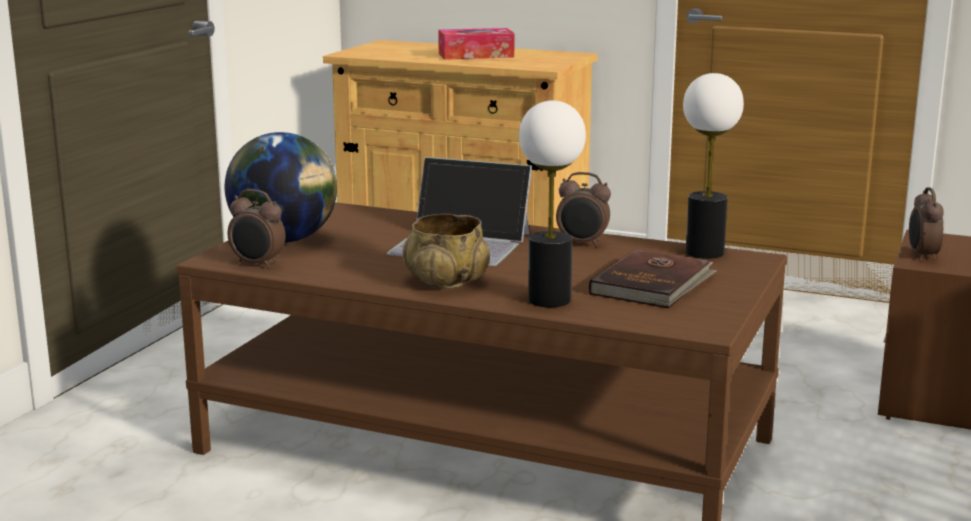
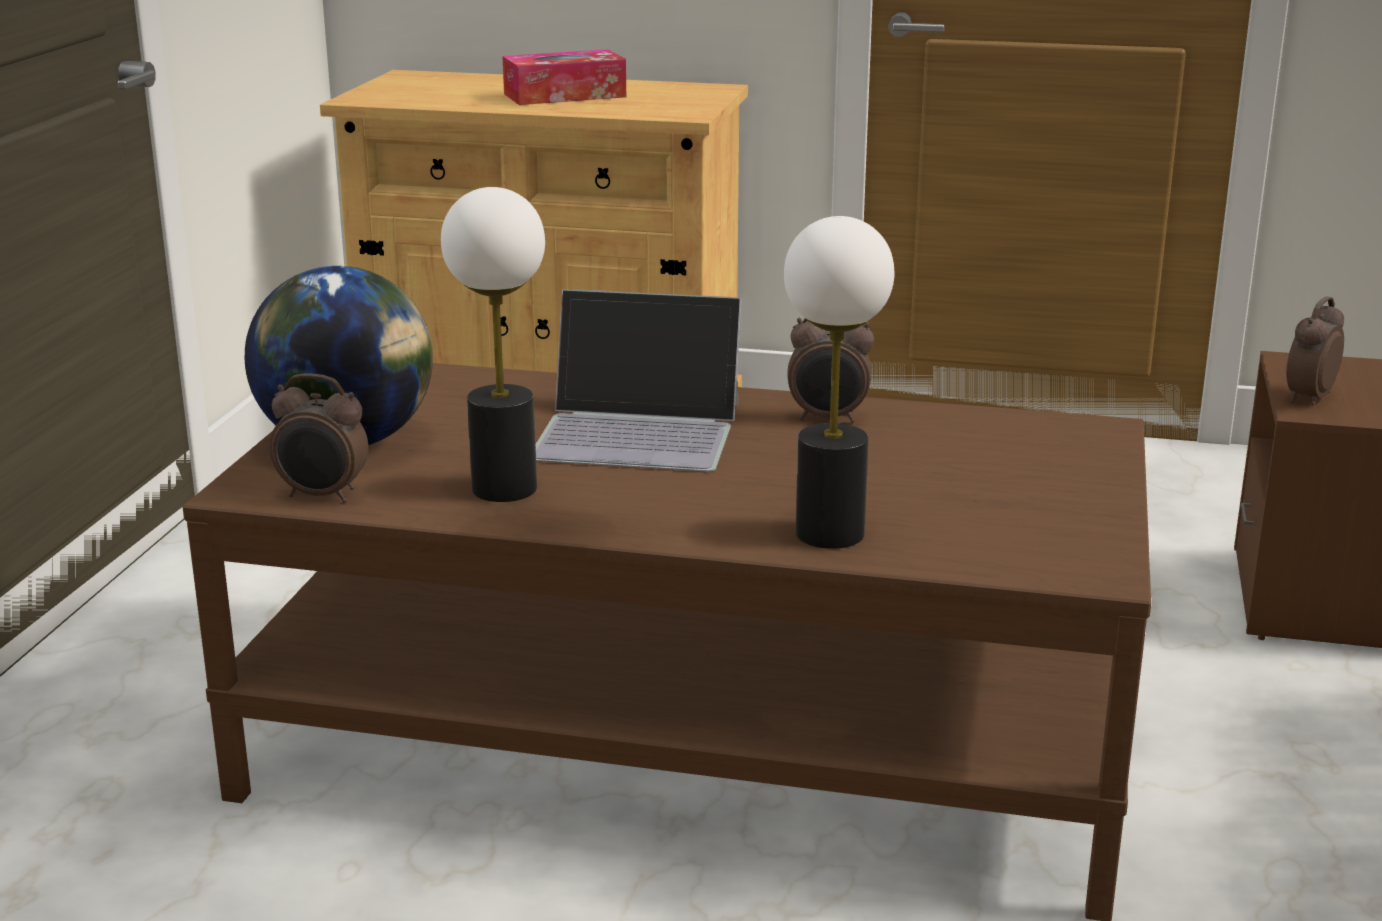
camera: 10 degrees left, 5 degrees up
beige bowl [403,214,490,288] -> none
brown book [589,249,717,308] -> none
table lamp [683,73,744,259] -> table lamp moved to [441,187,545,502]
alarm clock [909,187,944,261] -> alarm clock turned 45 degrees clockwise [1286,296,1344,405]

